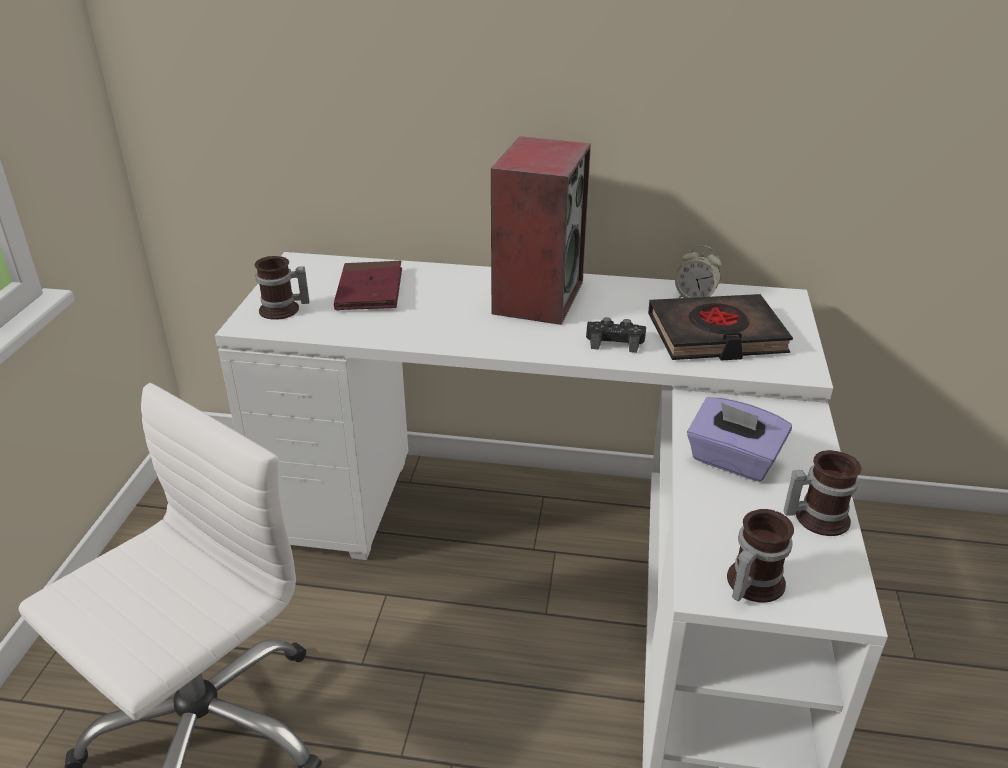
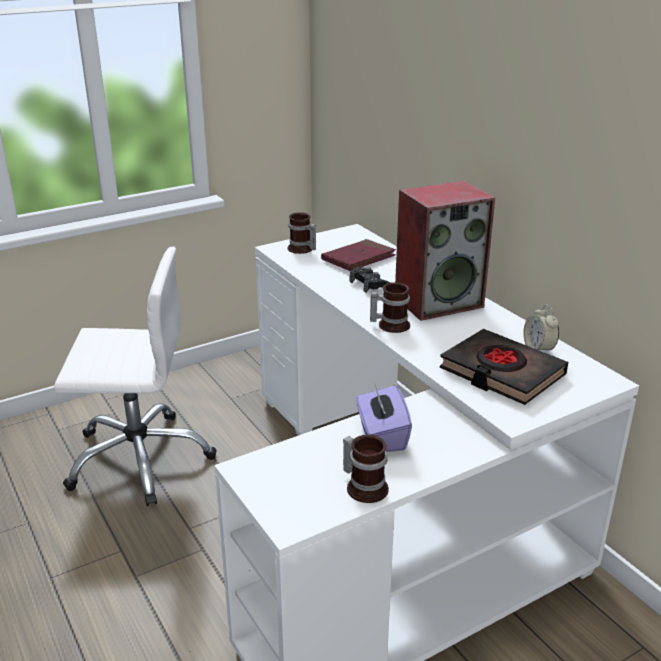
camera: 50 degrees right, 5 degrees down
black game controller [586,317,646,353] -> black game controller moved to [349,267,390,293]
mug [727,509,794,602] -> mug moved to [370,282,410,333]

